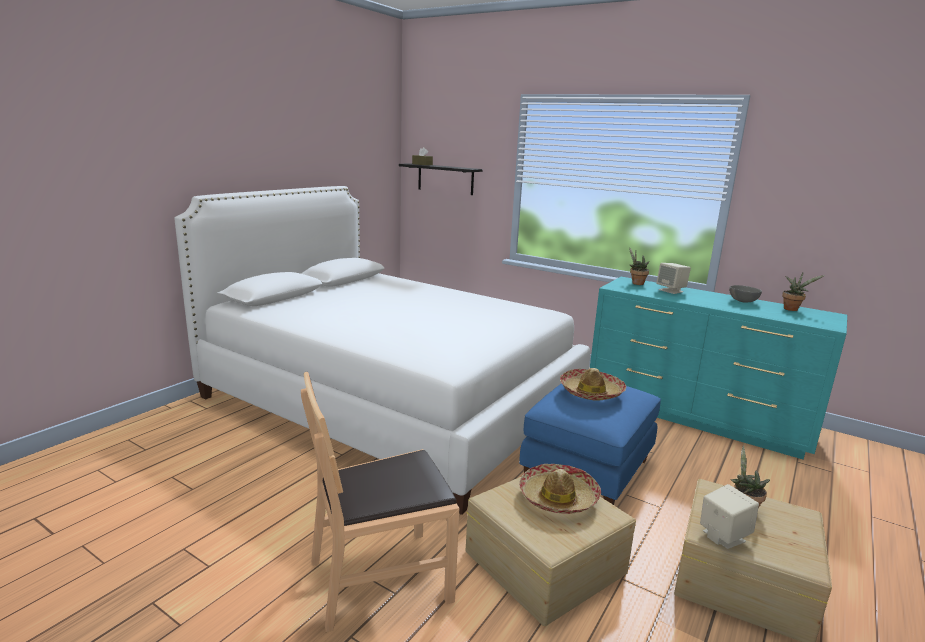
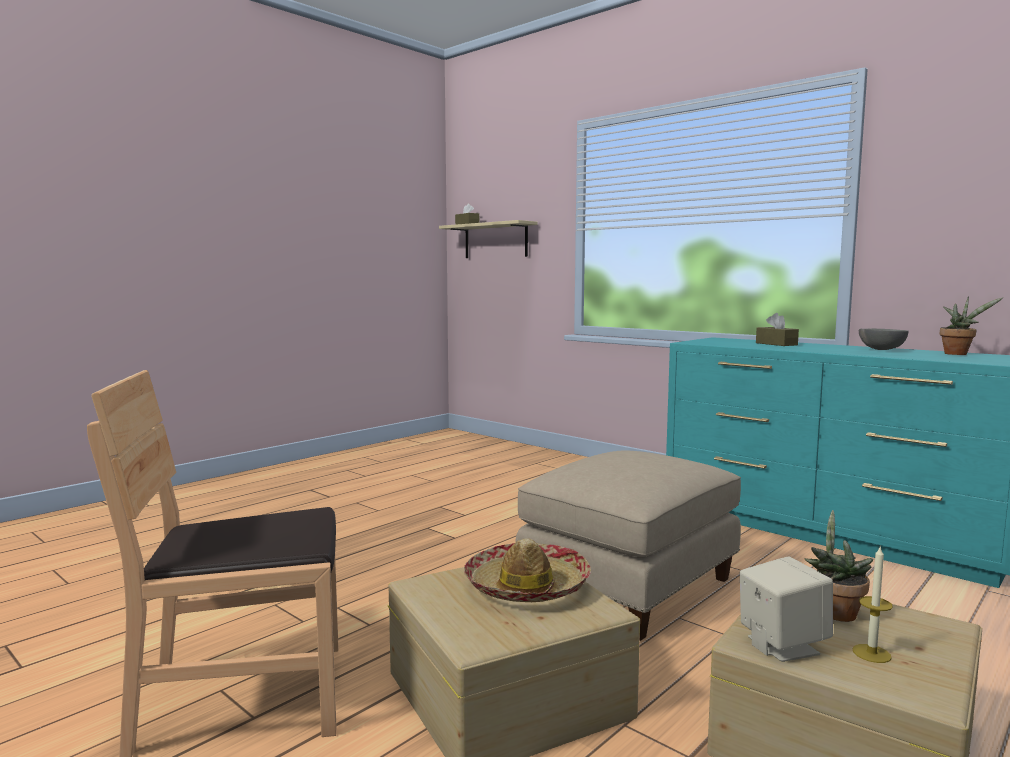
camera: 10 degrees right, 10 degrees down
white bed [174,186,590,515] -> none
black shelf [399,163,483,195] -> beige shelf [439,220,538,258]
blue ottoman [519,383,661,505] -> beige ottoman [515,451,741,641]
hat [560,368,626,401] -> none
potted plant [629,247,649,285] -> none
beige speaker [656,263,691,294] -> brown tissue box [756,313,799,346]
none -> candle [852,545,893,663]

